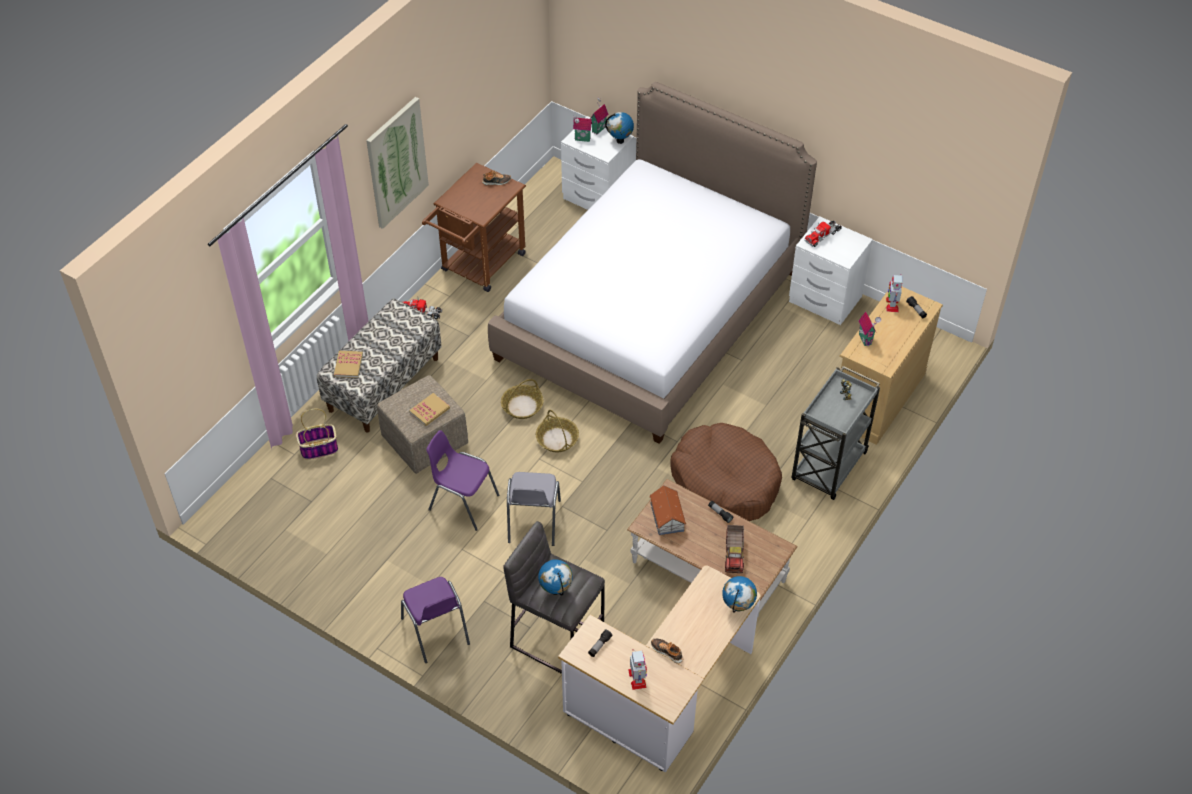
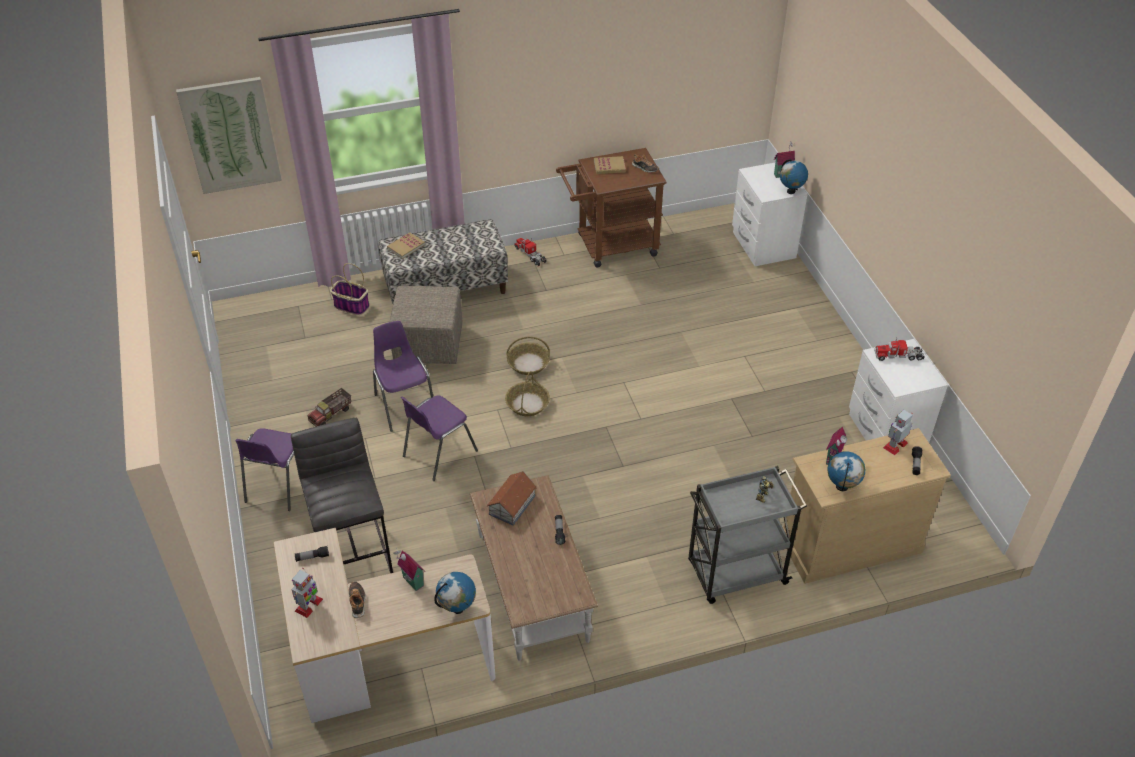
camera: 40 degrees right, 5 degrees down
picture [366,97,429,229] -> picture moved to [176,77,282,194]
book [409,393,450,426] -> book moved to [594,156,626,174]
bed [488,82,817,444] -> none
grey chair [507,472,561,546] -> purple chair [401,395,478,481]
globe [538,559,573,596] -> globe moved to [827,451,865,491]
toy house [573,115,592,142] -> toy house moved to [394,550,424,591]
brown dog bed [670,423,782,521] -> none
toy truck [725,525,744,573] -> toy truck moved to [307,388,351,426]

